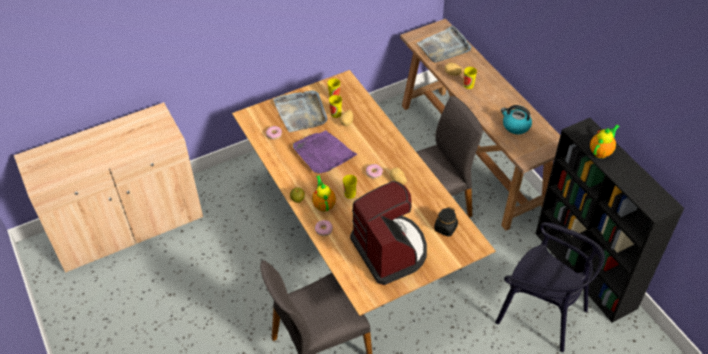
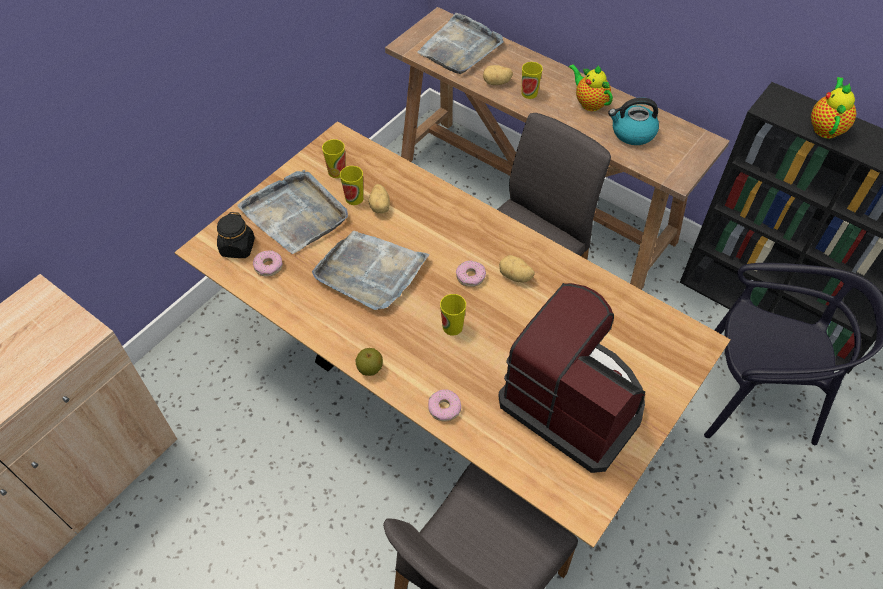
camera: 25 degrees left, 5 degrees up
purple tray [293,130,358,174] -> grey tray [312,231,430,310]
teapot [312,175,336,211] -> teapot moved to [569,64,613,111]
black jar [434,207,458,237] -> black jar moved to [217,212,255,258]

